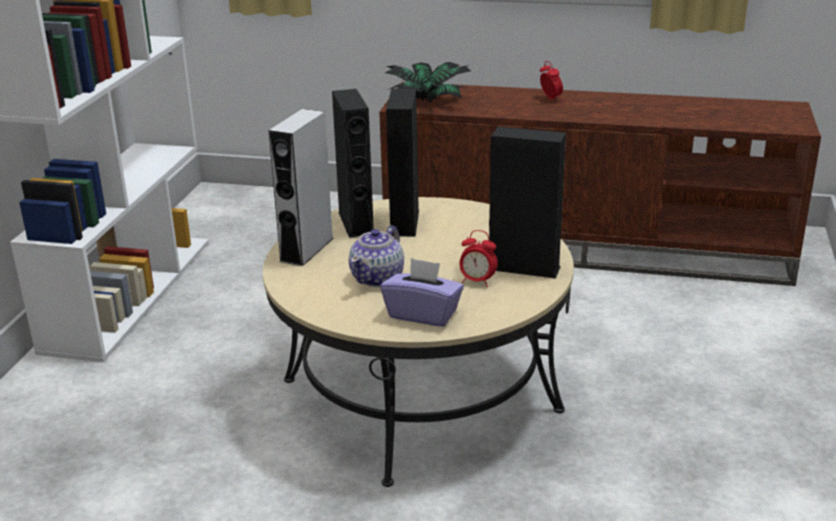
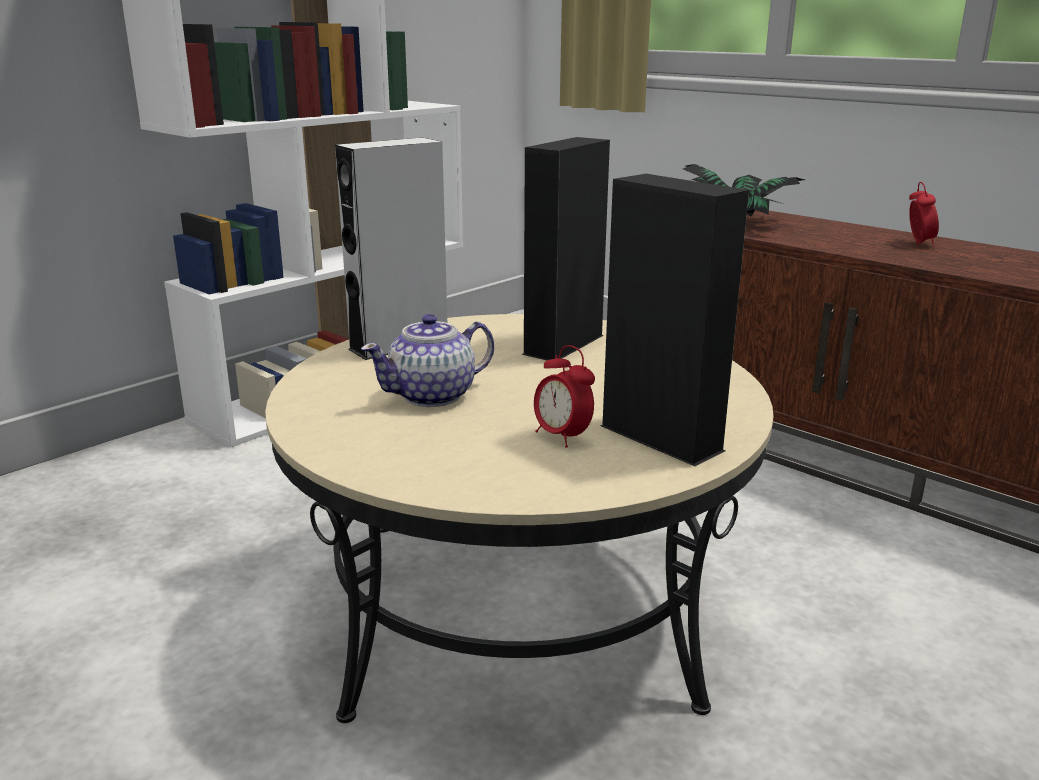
camera: 30 degrees right, 5 degrees down
black speaker [332,89,374,238] -> none
purple tissue box [380,258,464,327] -> none

